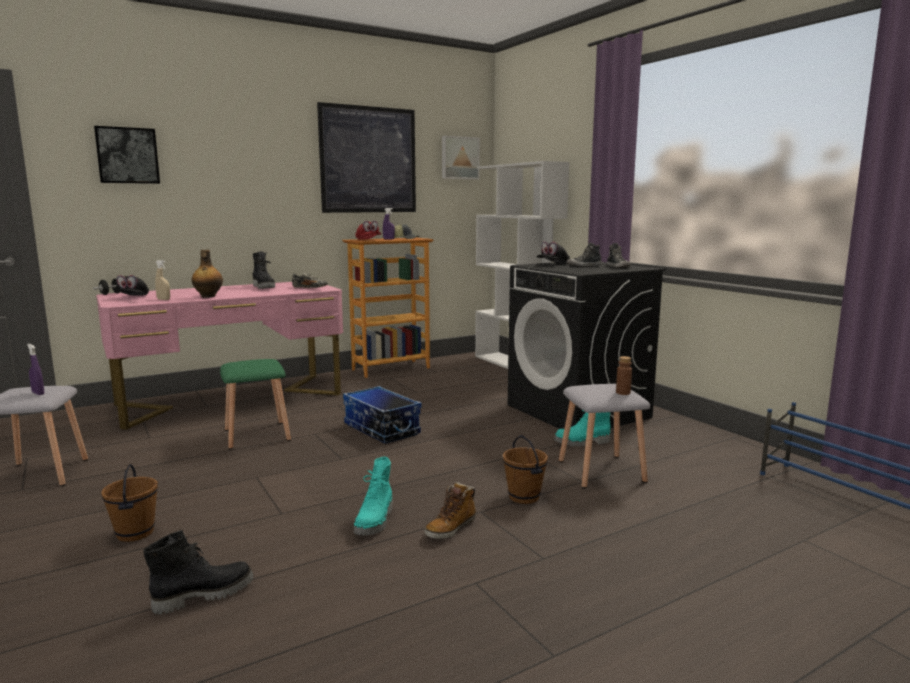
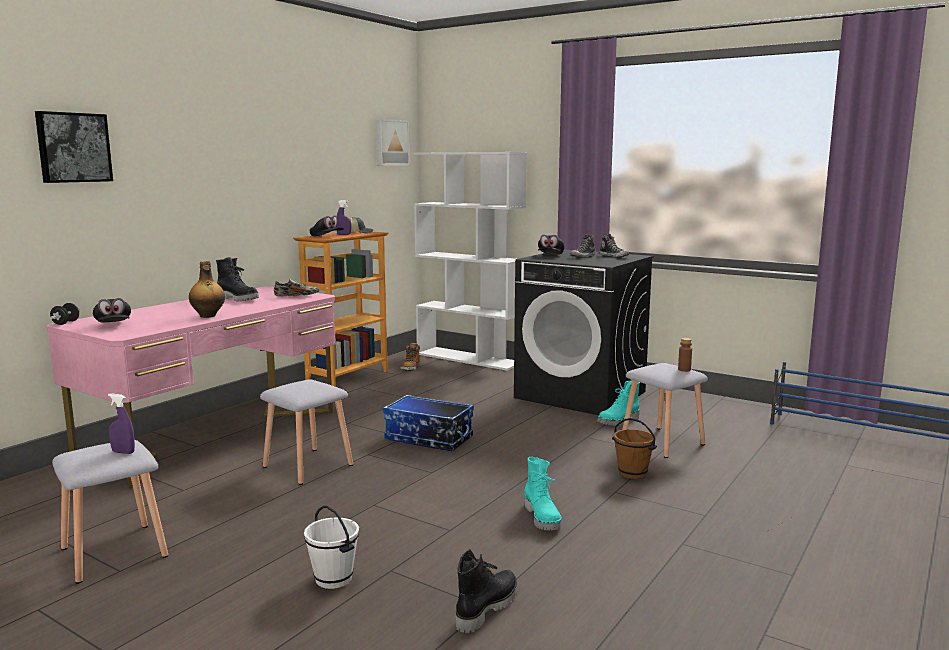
camera: 25 degrees left, 0 degrees up
brown bucket [101,464,158,542] -> white bucket [304,506,359,589]
beige spray bottle [155,260,170,300] -> none
green stool [220,359,291,449] -> grey stool [260,380,353,485]
picture [317,102,416,213] -> none
red cap [355,221,381,240] -> black cap [310,215,344,236]
boot [424,482,476,539] -> boot moved to [401,343,420,371]

